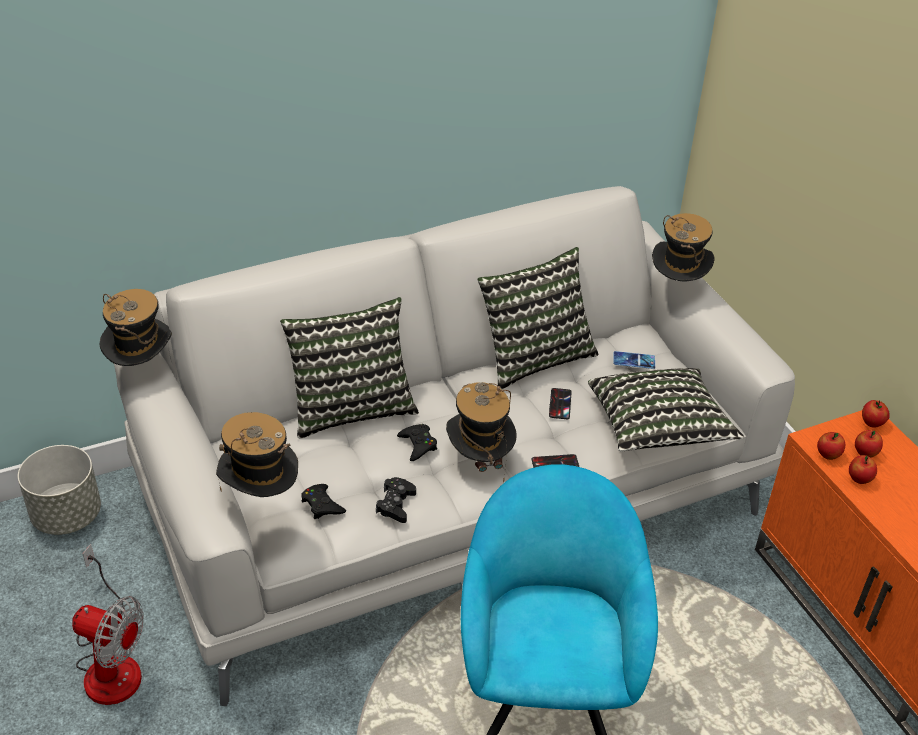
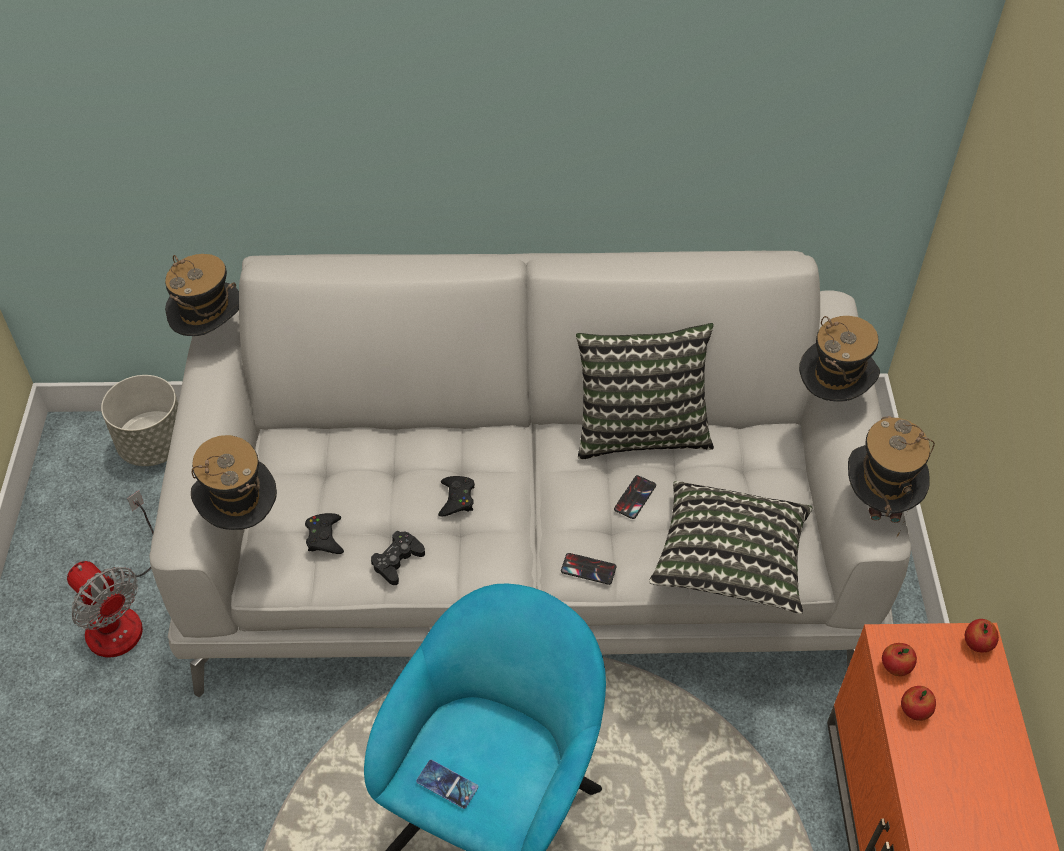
camera: 25 degrees right, 10 degrees up
pillow [280,297,419,439] -> none
hat [446,382,516,483] -> hat moved to [848,416,935,537]
phone [614,351,655,369] -> phone moved to [416,760,478,809]
apple [855,430,883,458] -> none

